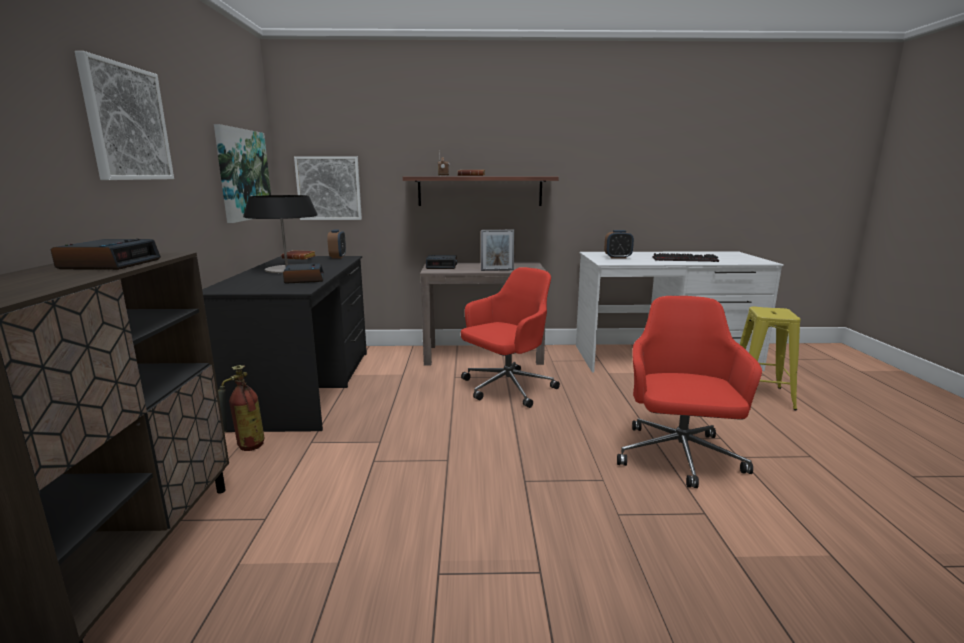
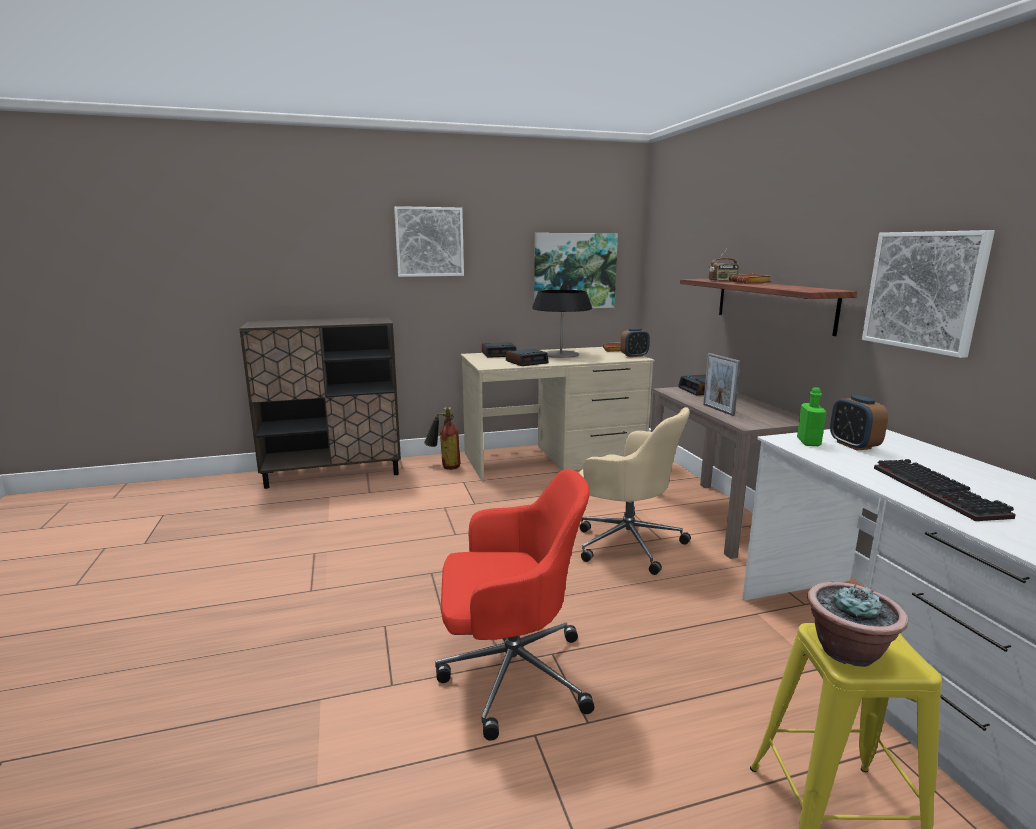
camera: 75 degrees right, 0 degrees up
alarm clock [51,238,161,270] -> alarm clock moved to [482,342,517,358]
black desk [202,256,367,432] -> beige desk [461,347,655,481]
picture [294,156,362,220] -> picture moved to [862,230,995,358]
red office chair [461,267,560,408] -> beige office chair [578,407,691,575]
none -> green bottle [797,387,827,446]
none -> potted plant [807,582,908,667]

